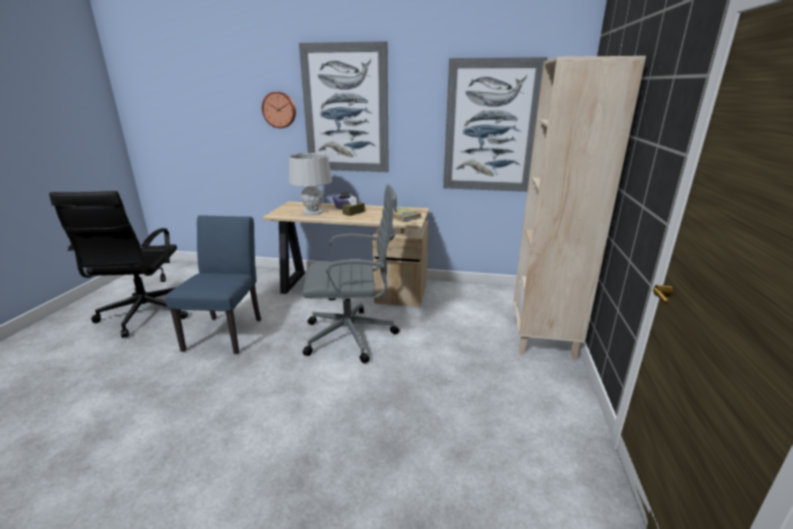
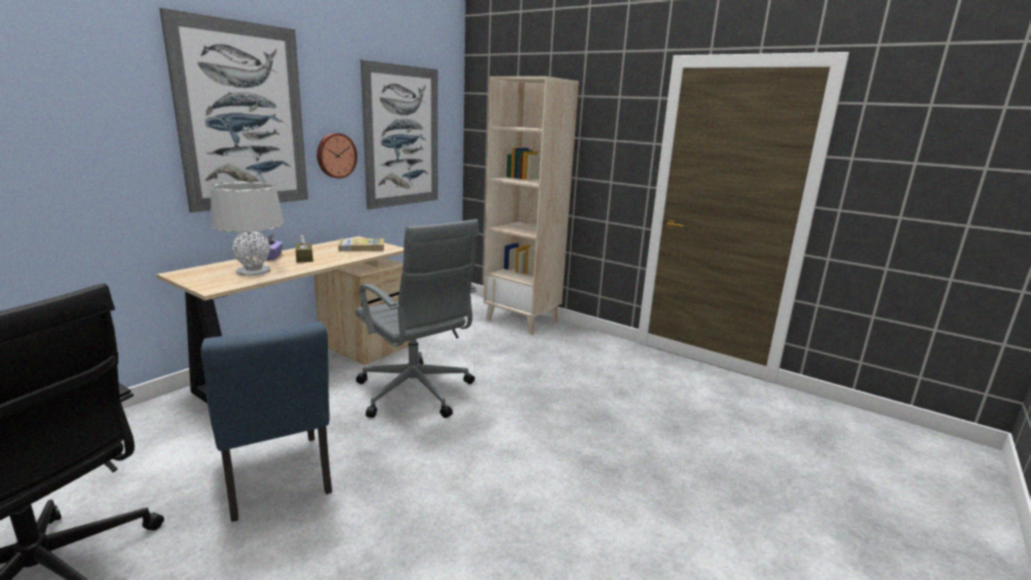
camera: 65 degrees left, 5 degrees down
blue chair [165,215,261,354] -> blue chair turned 150 degrees counterclockwise [201,322,332,522]
wall clock [262,92,296,128] -> wall clock moved to [317,133,357,179]
grey office chair [303,184,399,363] -> grey office chair turned 120 degrees clockwise [355,219,479,418]

